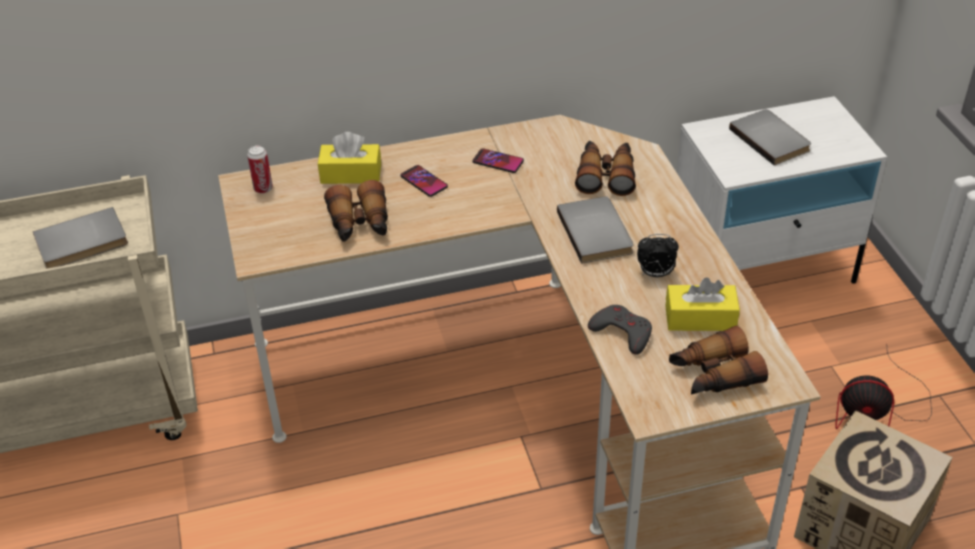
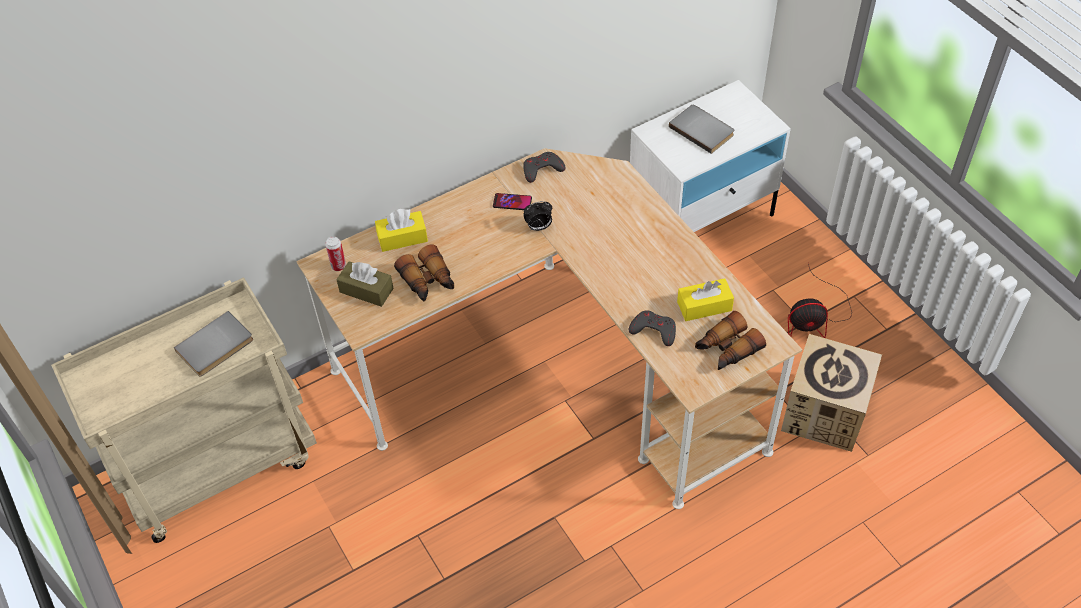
camera: 15 degrees left, 10 degrees up
phone [400,165,448,197] -> none
grey book [557,196,633,264] -> none
binoculars [575,141,636,196] -> none
alarm clock [637,234,679,277] -> alarm clock moved to [524,201,552,231]
none -> brown tissue box [336,261,394,307]
none -> grey game controller [523,152,565,183]

